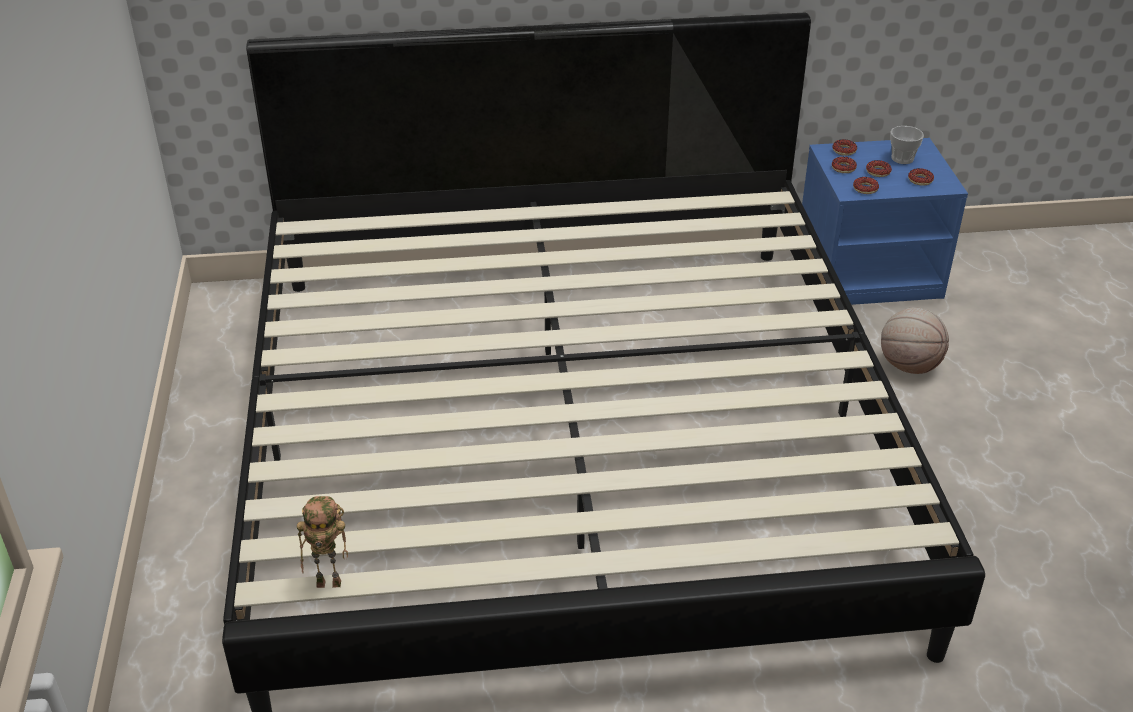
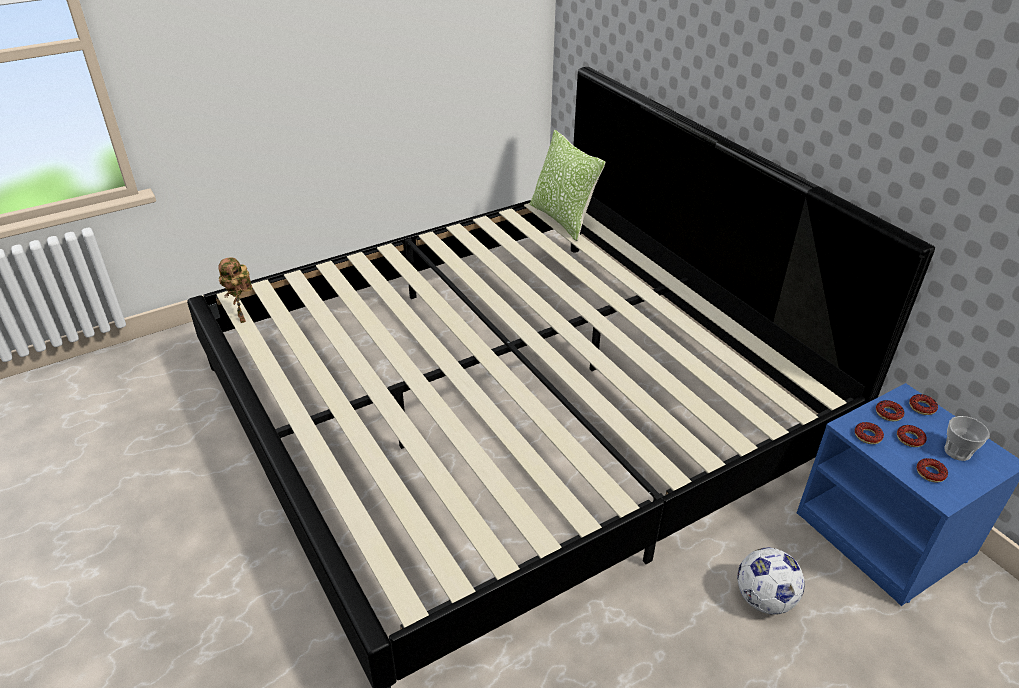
camera: 65 degrees right, 0 degrees up
basketball [881,307,949,374] -> football [737,547,805,615]
none -> pillow [530,130,605,241]

